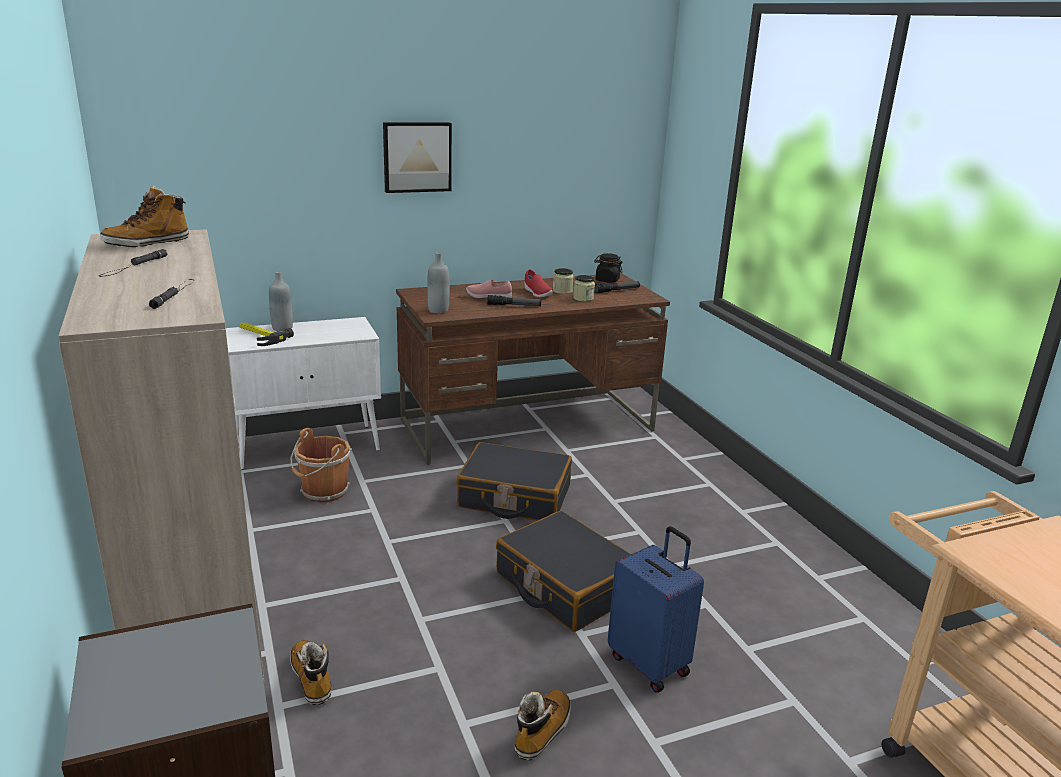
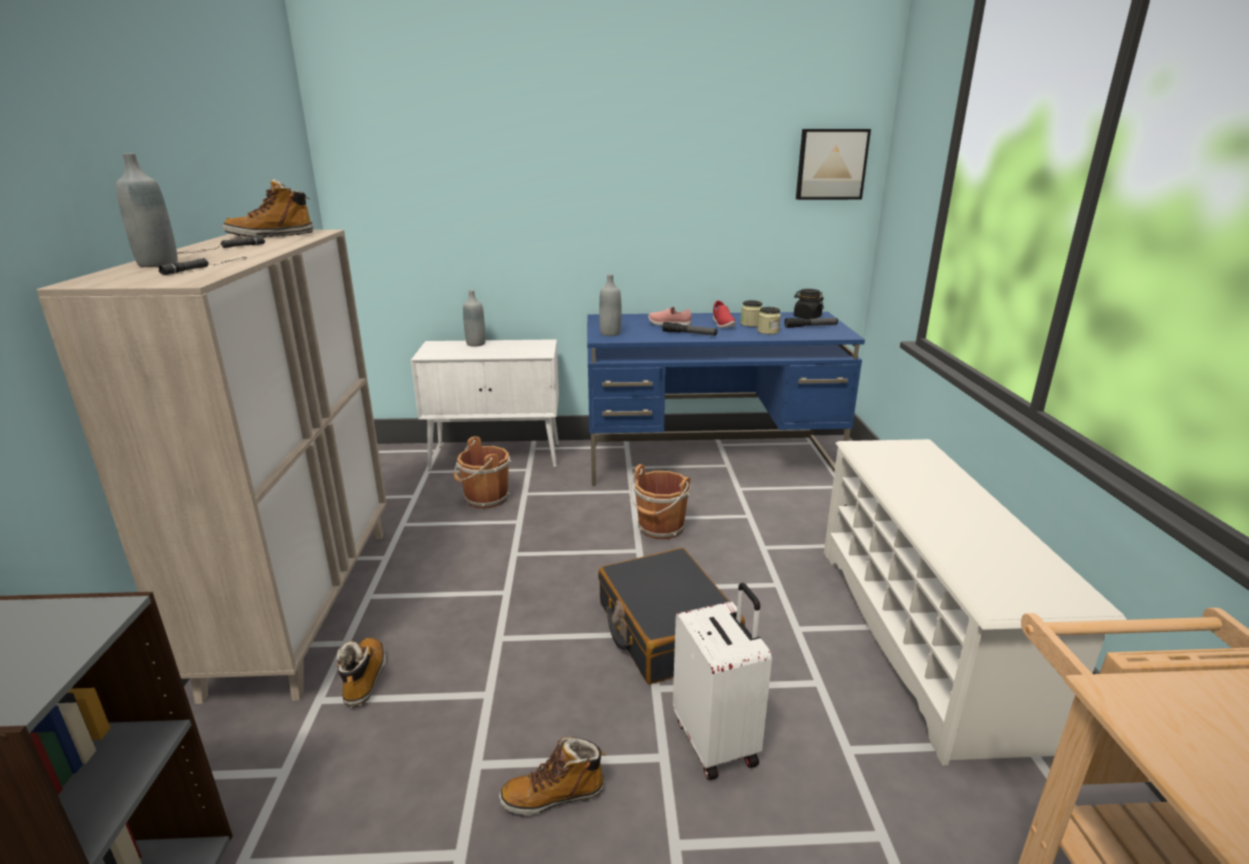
camera: 20 degrees right, 0 degrees up
hammer [239,322,294,346] -> none
picture [383,122,452,193] -> picture moved to [796,129,871,200]
brown desk [396,273,670,465] -> blue desk [587,312,865,486]
black suitcase [456,442,572,521] -> brown bucket [630,464,691,539]
boot [514,690,571,761] -> boot turned 150 degrees counterclockwise [499,737,606,815]
blue suitcase [608,526,704,693] -> white suitcase [673,583,772,780]
none -> grey bottle [116,153,178,267]
none -> white shoe rack [824,439,1127,766]

